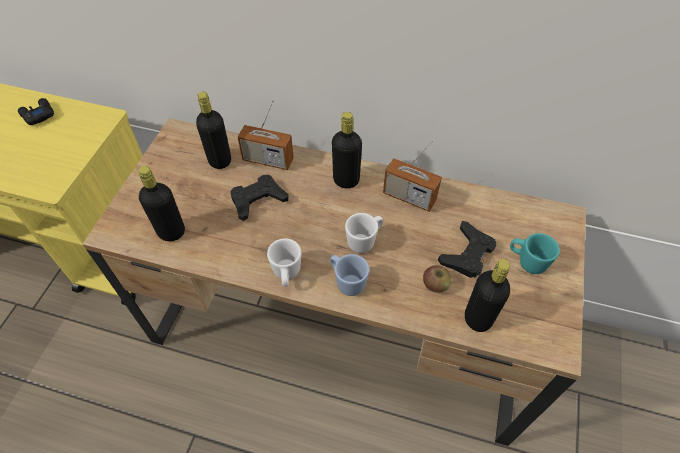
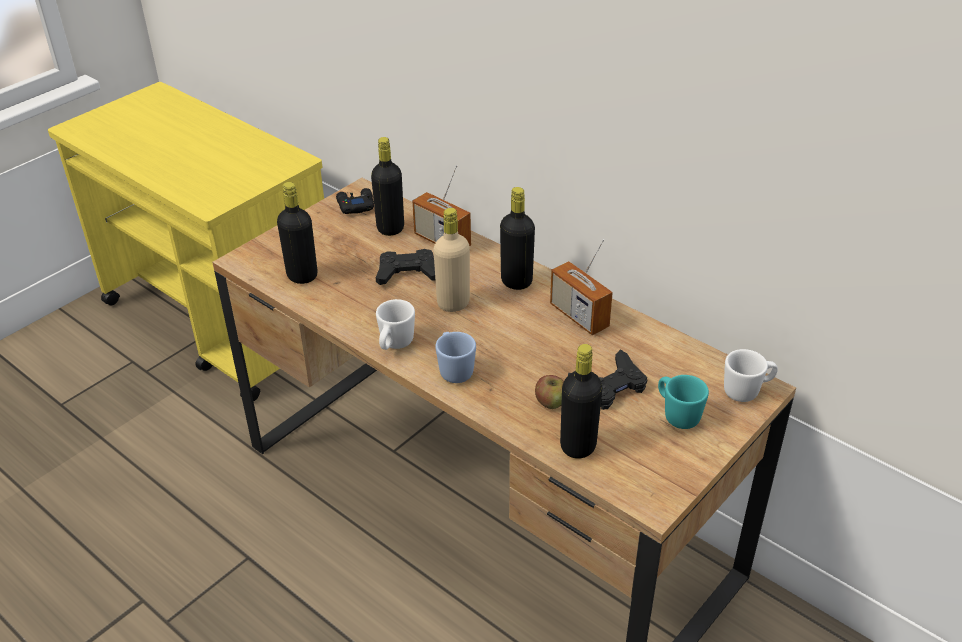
camera: 25 degrees right, 15 degrees down
black game controller [18,98,54,125] -> black game controller moved to [336,188,374,214]
white mug [345,213,383,253] -> white mug moved to [724,349,778,402]
none -> beige bottle [433,208,470,312]

